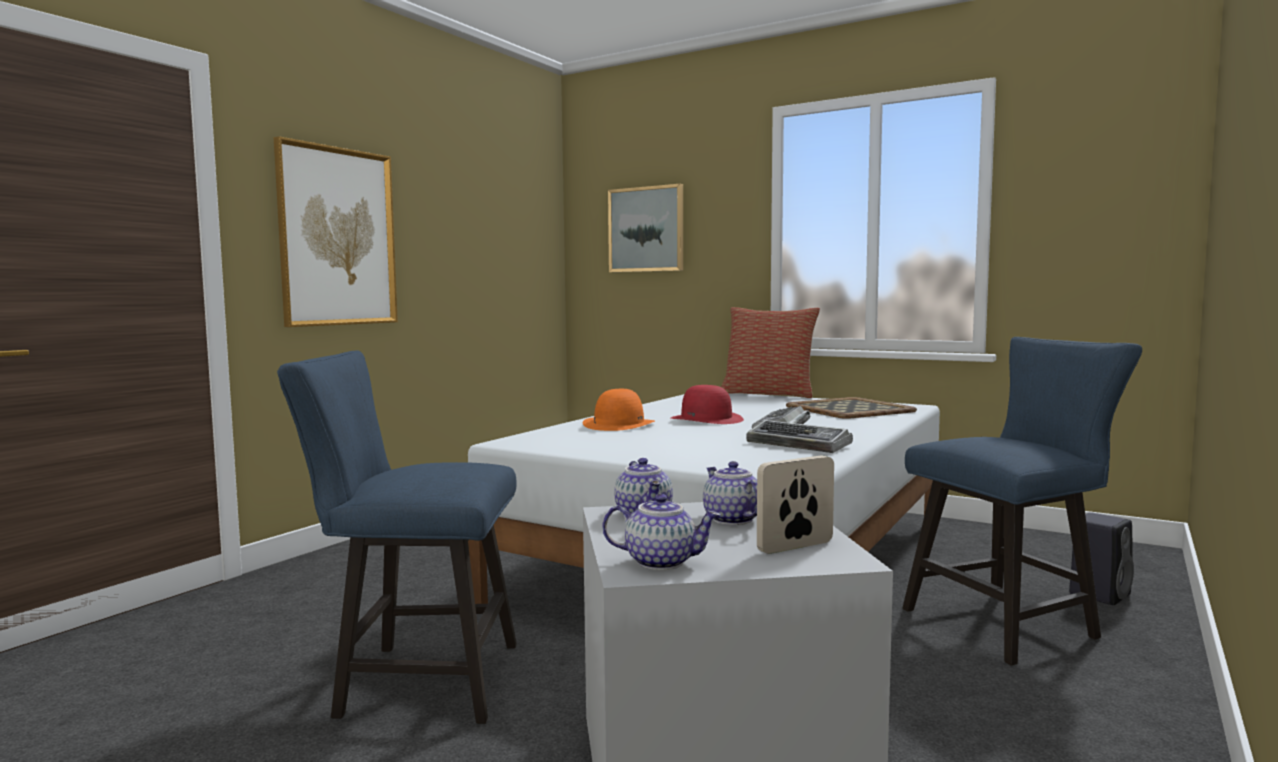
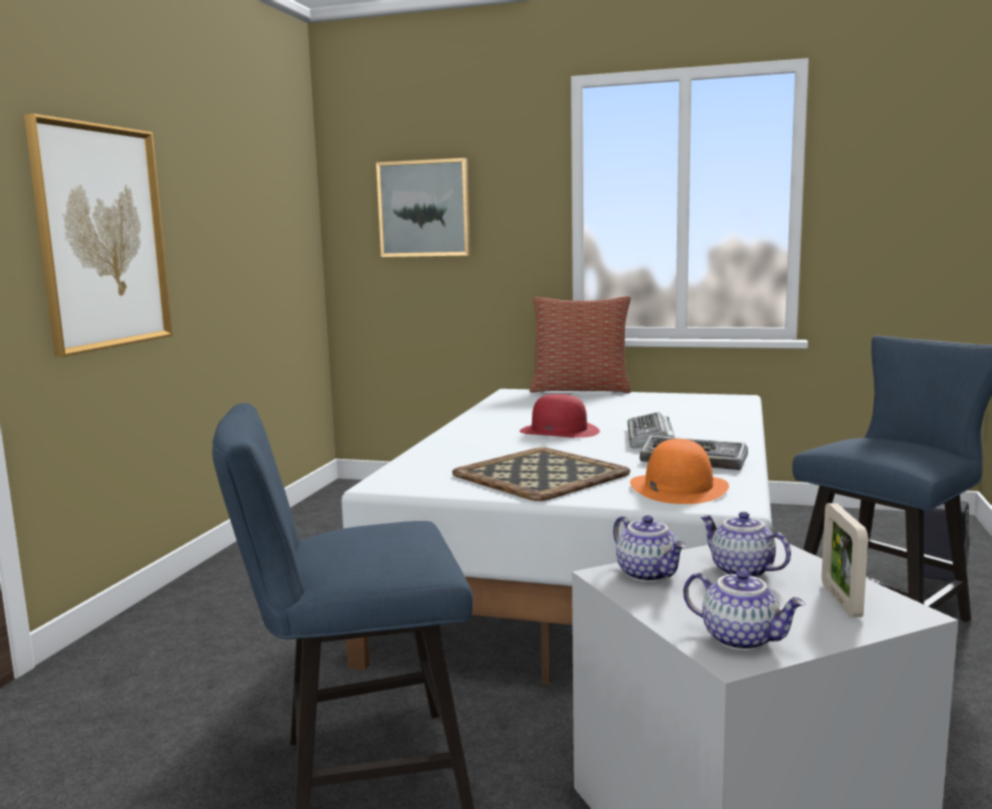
camera: 15 degrees left, 5 degrees up
orange hat [583,389,655,431] -> orange hat moved to [630,439,729,504]
teapot [602,494,721,570] -> teapot turned 45 degrees clockwise [683,570,805,651]
picture frame [757,455,834,554] -> picture frame turned 45 degrees counterclockwise [822,503,868,617]
tray [786,397,917,419] -> tray moved to [452,447,630,501]

